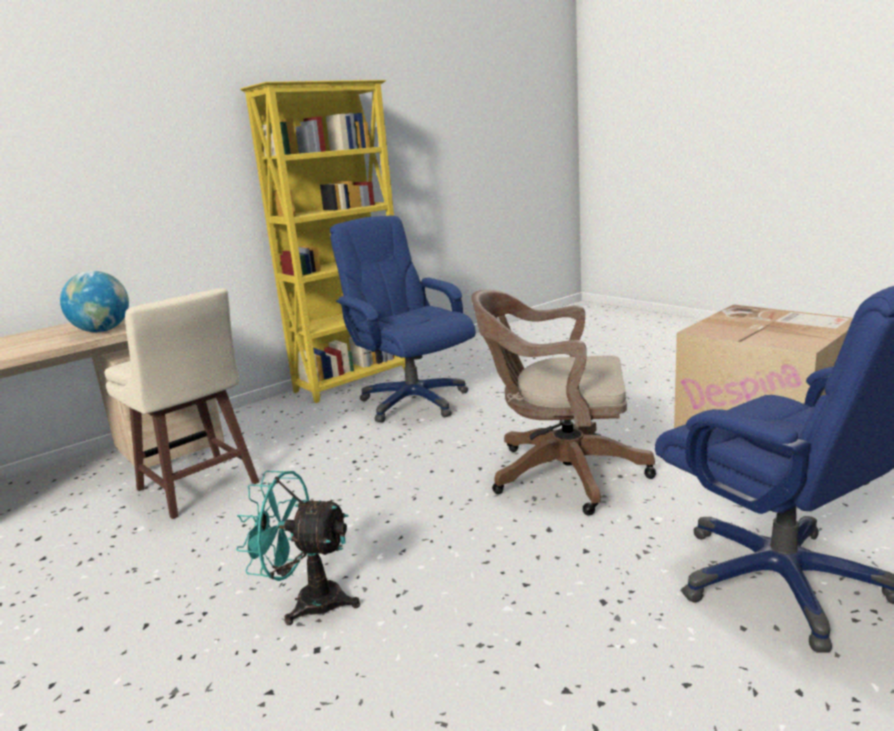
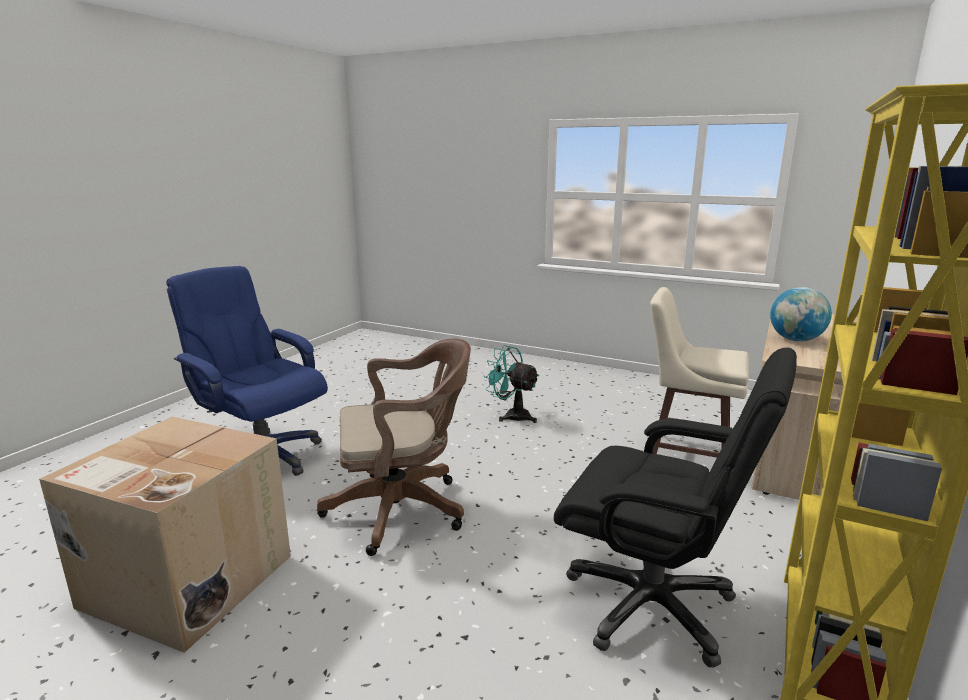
camera: 155 degrees right, 0 degrees up
turquoise fan [236,471,360,625] -> turquoise fan turned 135 degrees counterclockwise [483,345,540,423]
blue office chair [330,215,476,422] -> black office chair [554,348,797,668]

